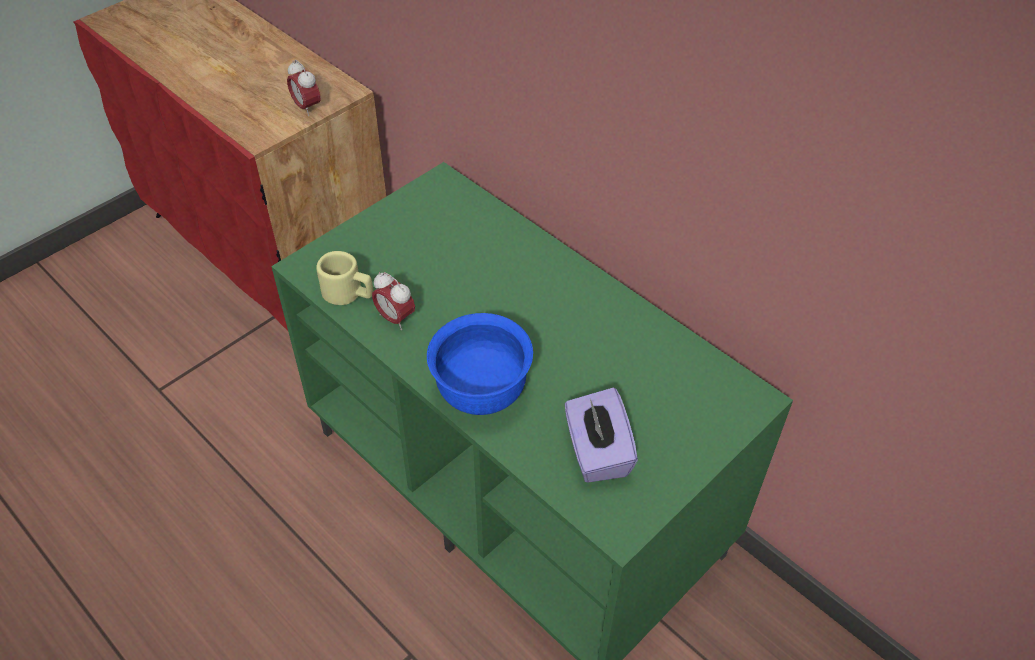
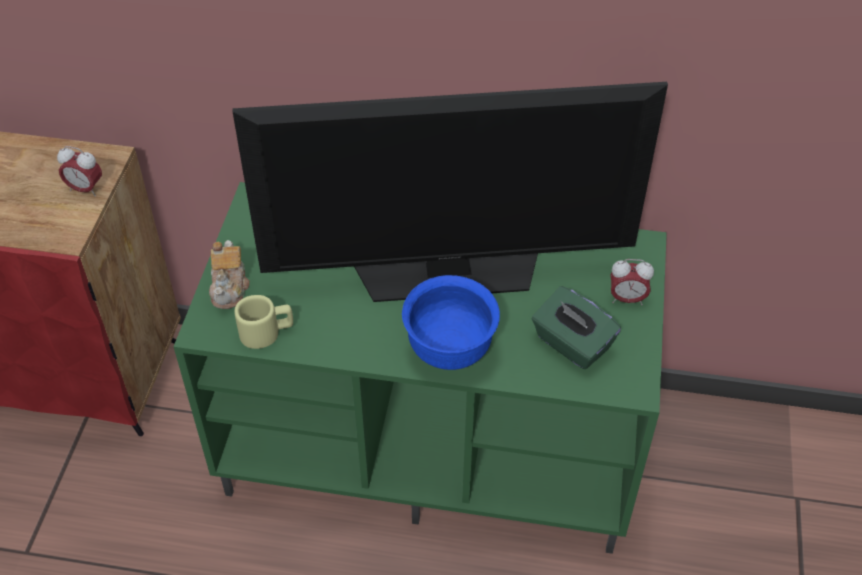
camera: 35 degrees left, 0 degrees up
alarm clock [372,272,415,330] -> alarm clock moved to [610,259,654,305]
purple tissue box [565,387,638,483] -> green tissue box [532,286,621,369]
none -> teapot [209,240,250,309]
none -> television [232,82,668,302]

